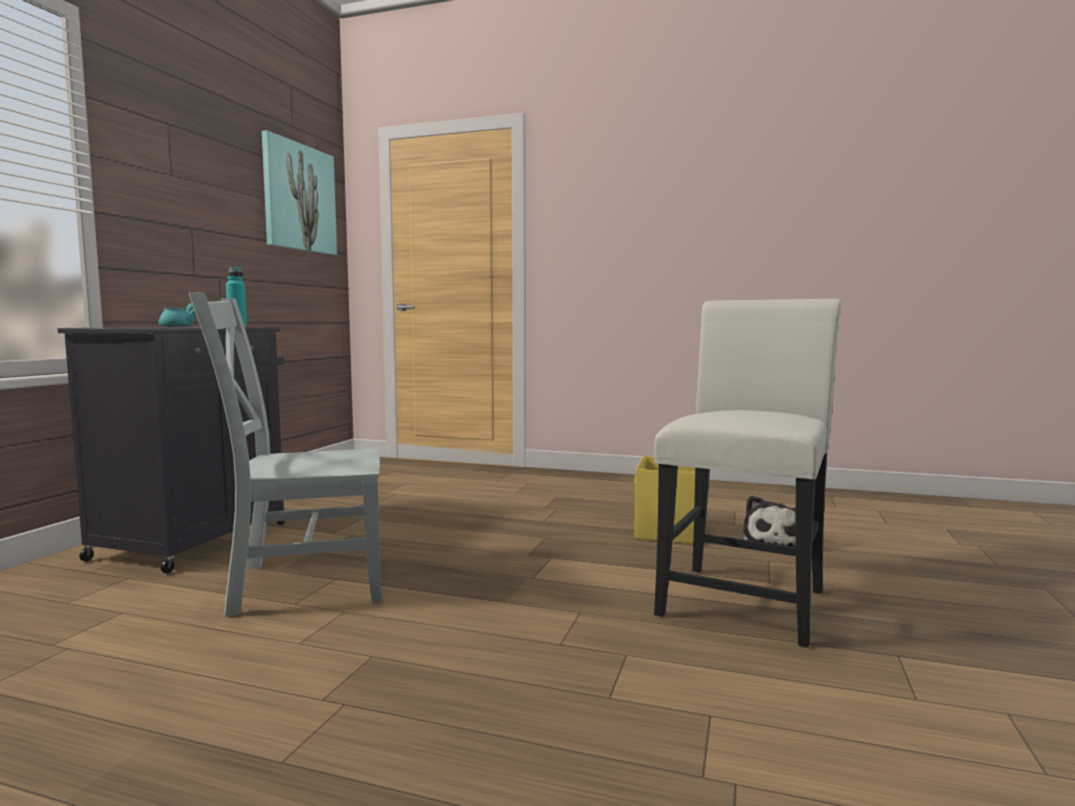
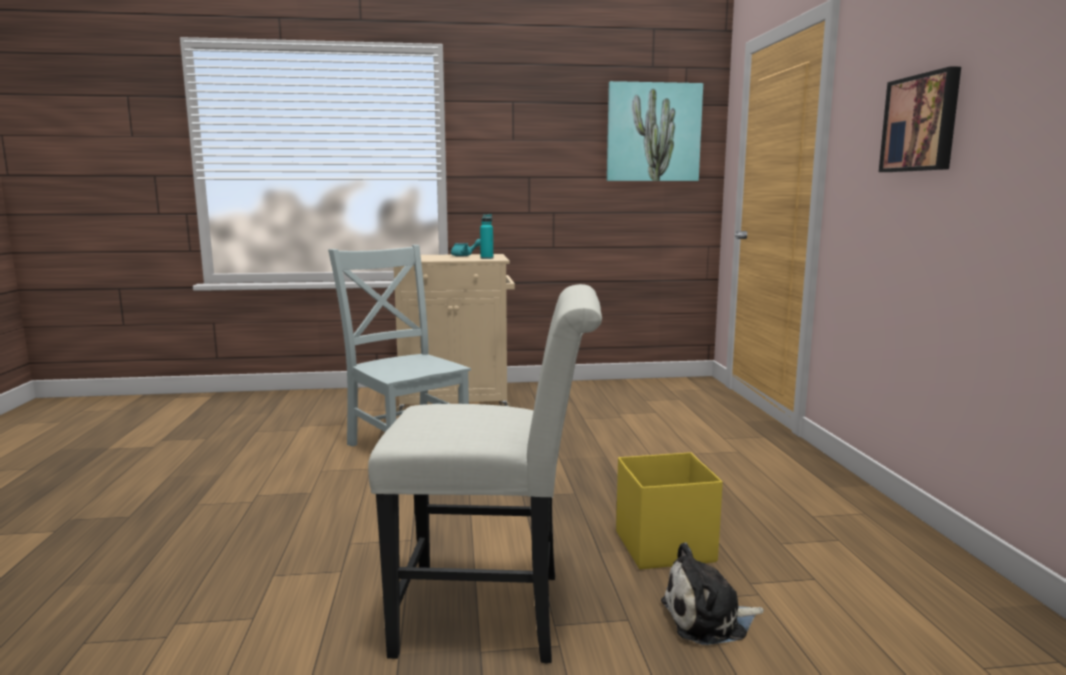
camera: 65 degrees right, 5 degrees up
black cabinet [57,327,285,573] -> beige cabinet [394,254,515,412]
none -> picture [879,66,961,172]

